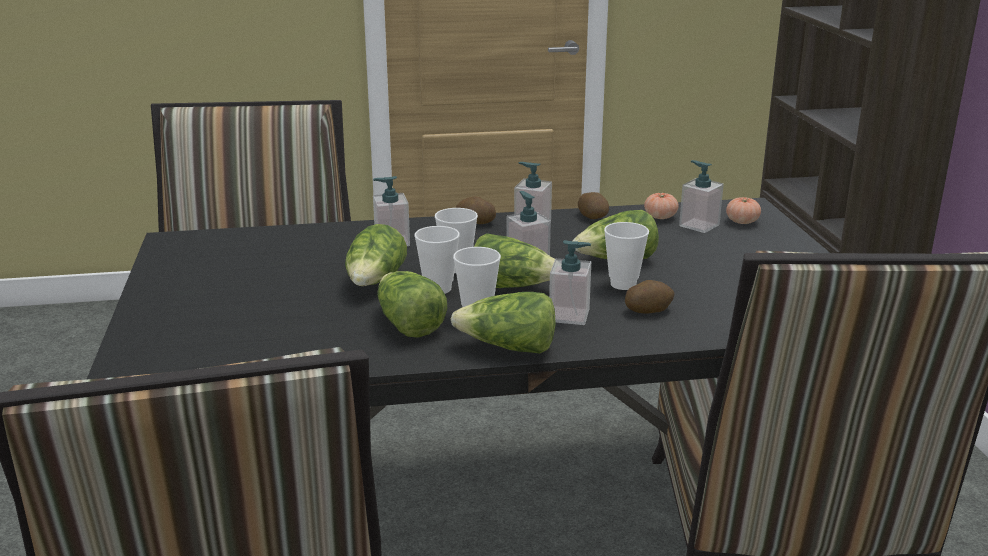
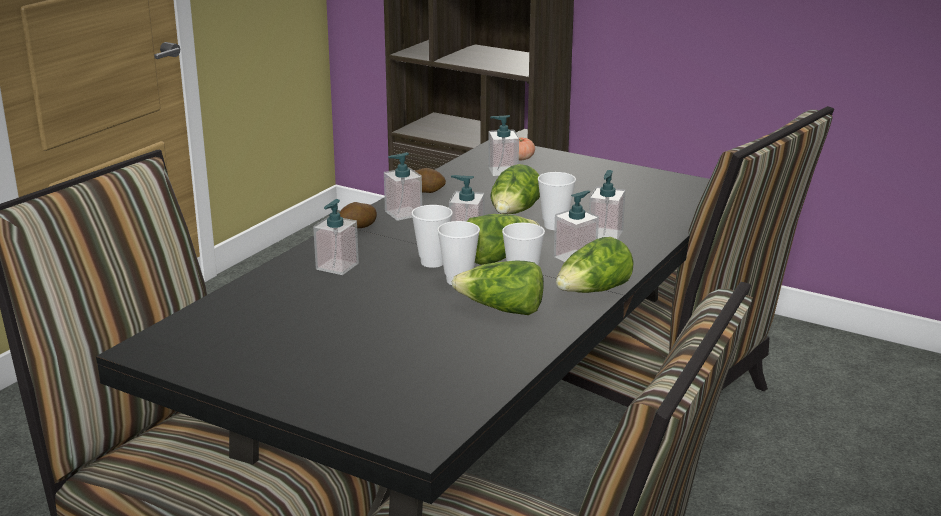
camera: 50 degrees left, 0 degrees up
lettuce [345,224,407,286] -> none
potato [625,280,675,314] -> soap dispenser [589,170,625,240]
tomato [644,193,679,219] -> none

